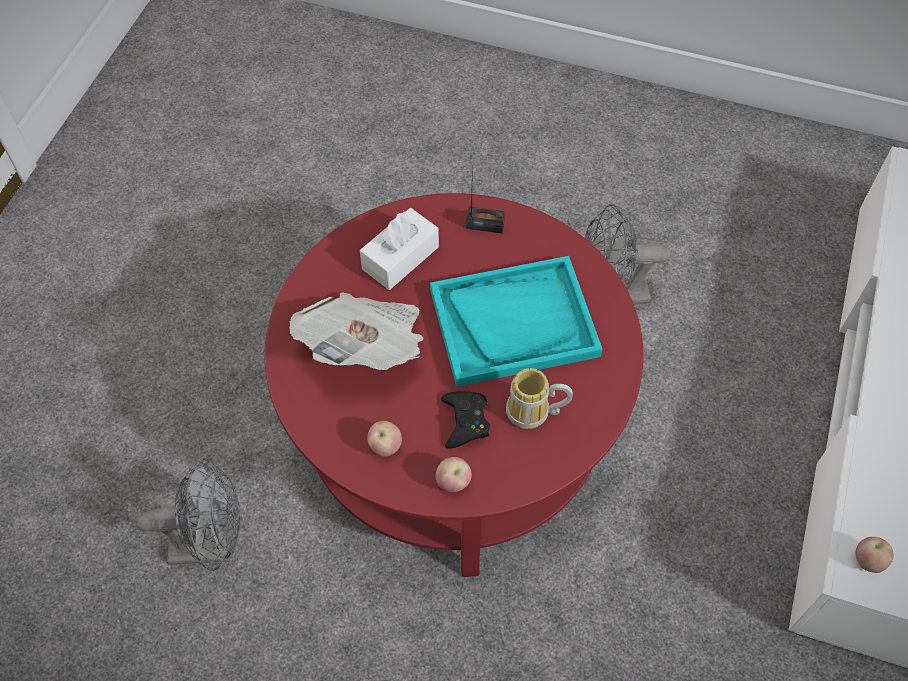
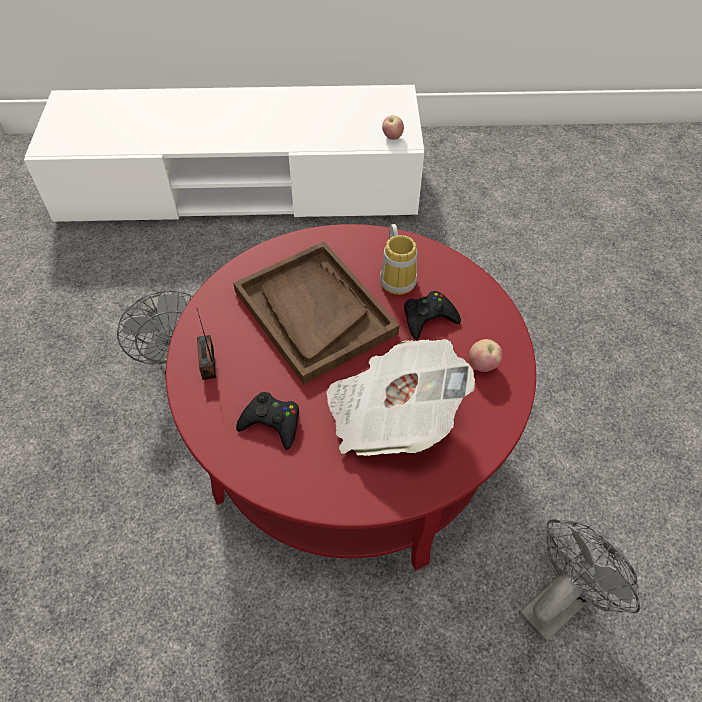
camera: 110 degrees left, 5 degrees down
grey fan [137,458,240,571] -> grey fan turned 75 degrees clockwise [519,519,640,642]
white tissue box [360,208,439,290] -> black game controller [236,392,299,450]
turquoise tray [430,256,603,387] -> brown tray [233,241,399,384]
apple [435,457,472,492] -> none

